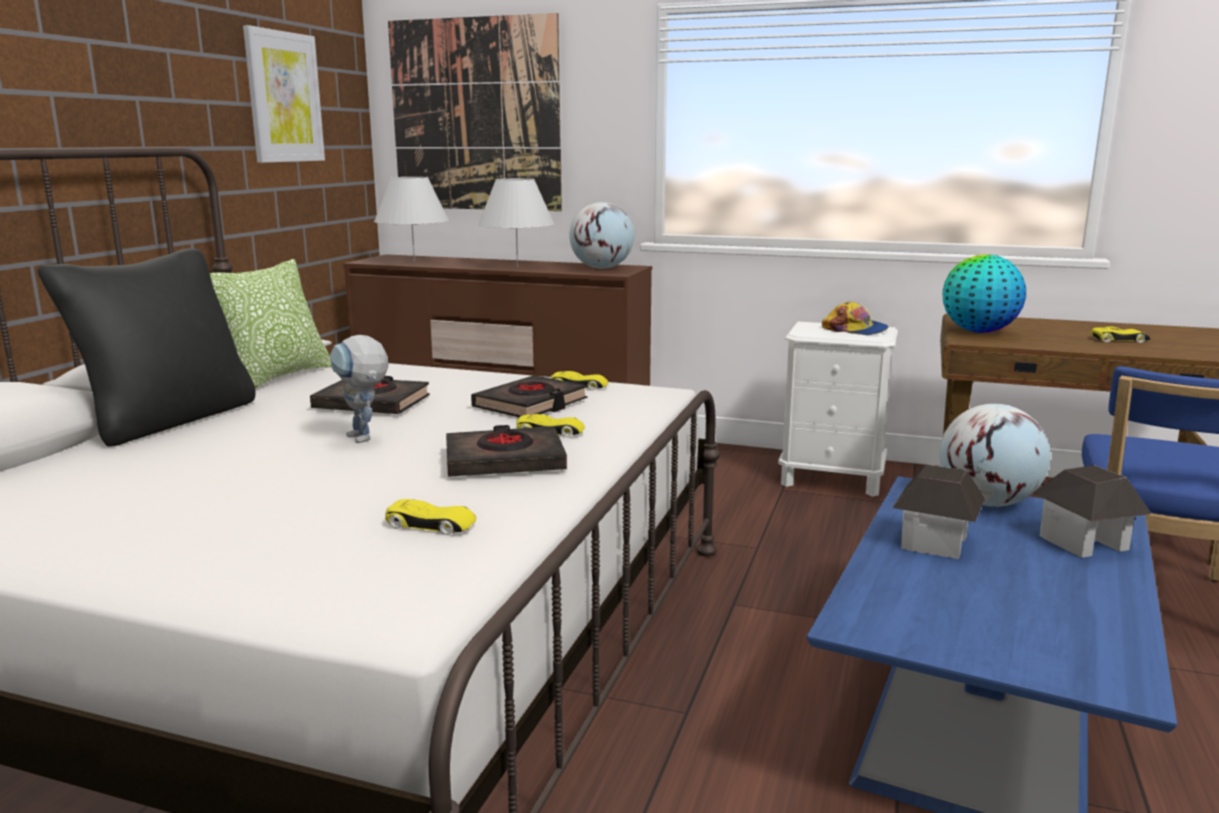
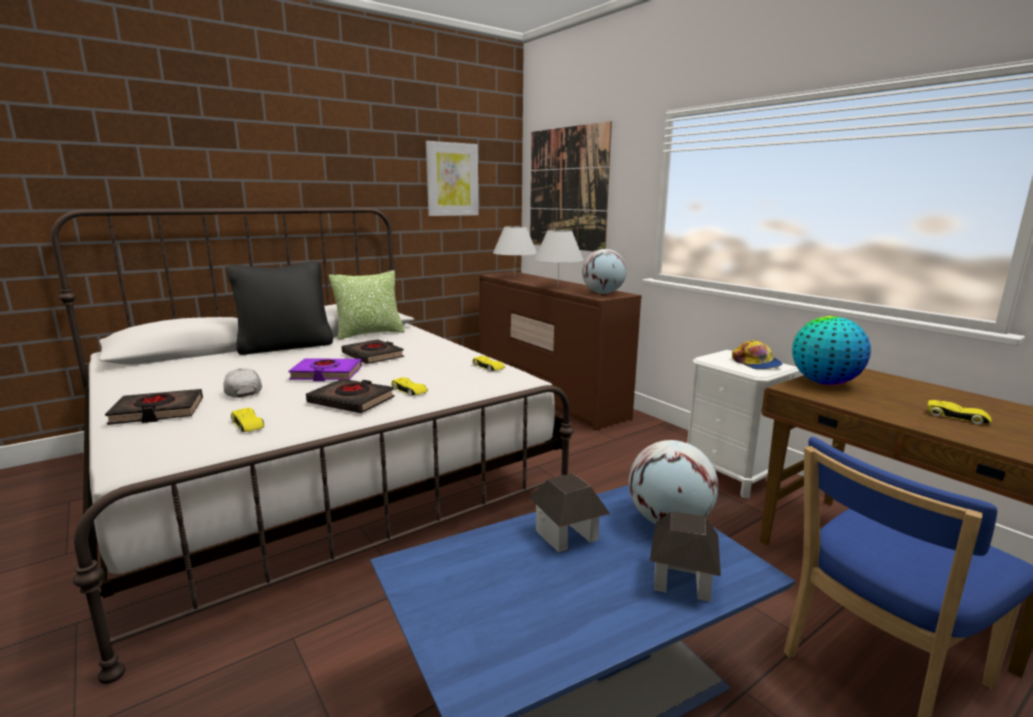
camera: 35 degrees right, 0 degrees up
toy robot [330,335,389,443] -> purple book [288,358,362,381]
black book [471,375,588,417] -> black book moved to [105,389,203,425]
none -> white cap [223,368,262,398]

